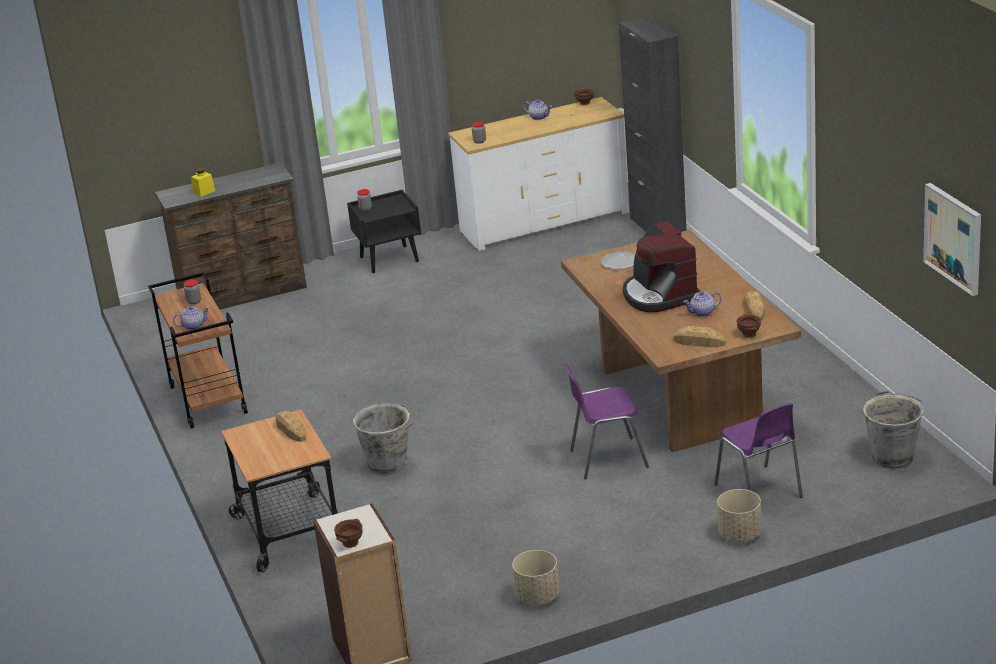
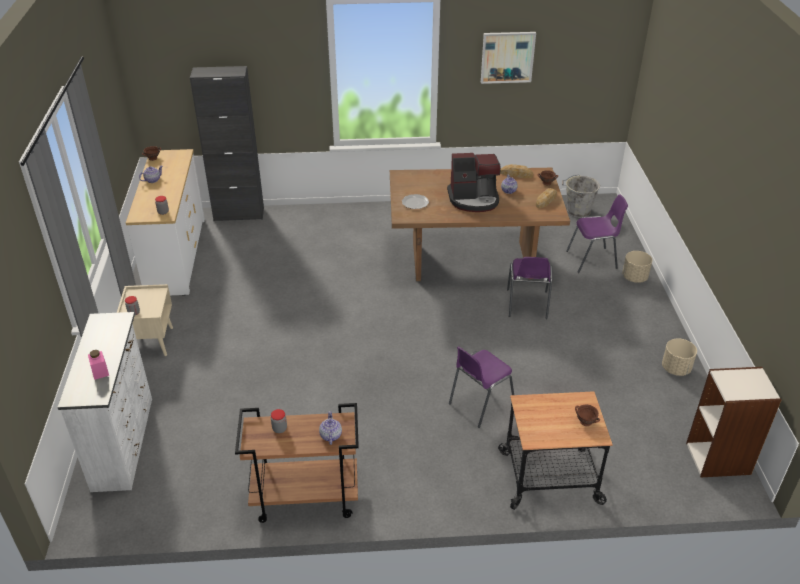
camera: 75 degrees left, 10 degrees up
brown dresser [155,163,307,310] -> white dresser [58,312,152,492]
yellow jar [191,168,215,197] -> pink jar [88,350,109,380]
bread [275,411,306,442] -> none
brown bowl [334,519,363,548] -> brown bowl moved to [575,405,600,426]
black nightstand [347,190,421,273] -> beige nightstand [117,284,173,356]
grey bucket [353,403,414,475] -> purple chair [449,346,514,428]
picture [923,183,981,296] -> picture moved to [481,32,536,84]

